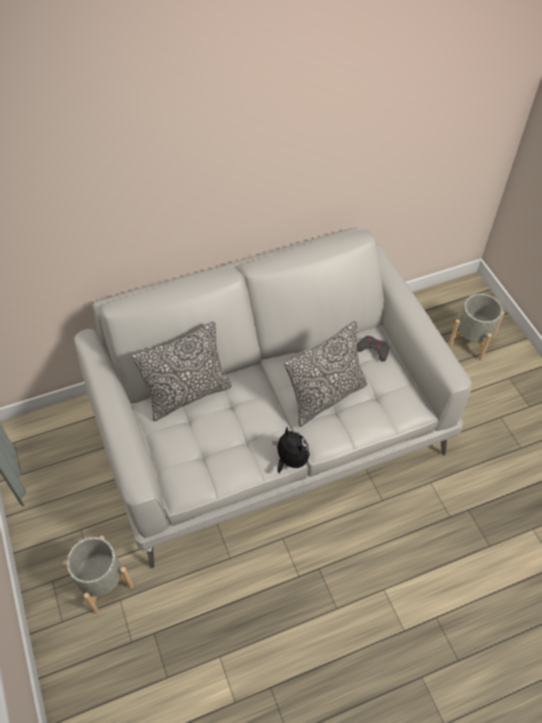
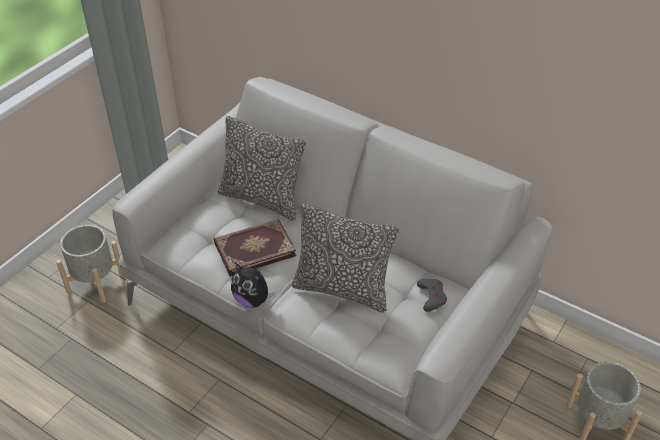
camera: 55 degrees right, 10 degrees down
plush toy [272,427,310,473] -> plush toy turned 105 degrees clockwise [231,263,275,308]
none -> book [214,219,296,277]

